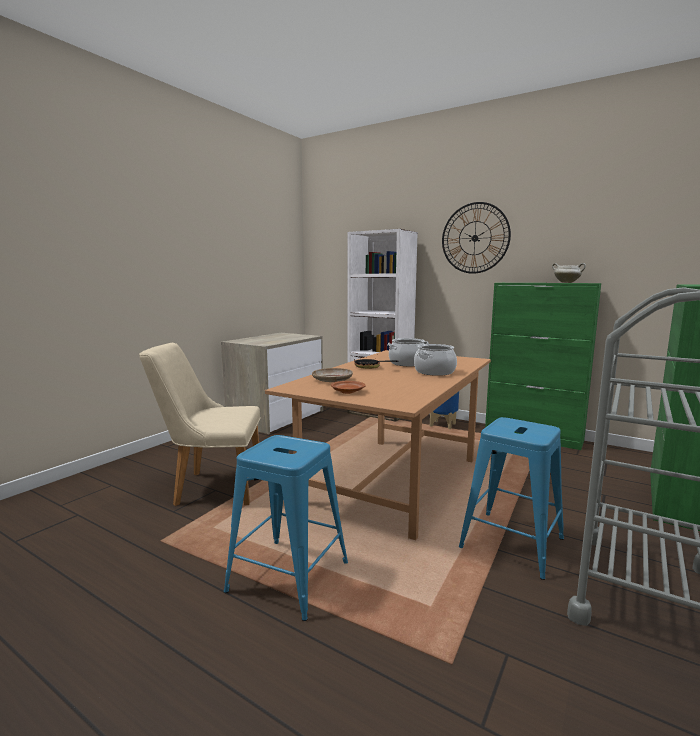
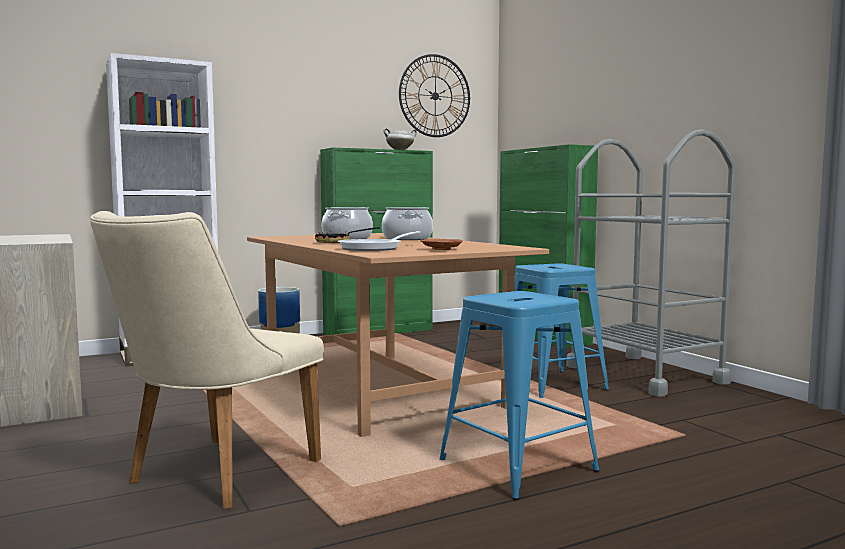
camera: 60 degrees left, 5 degrees down
beige plate [312,368,353,382] -> frying pan [338,231,421,251]
wall clock [442,202,511,274] -> wall clock moved to [399,54,470,137]

